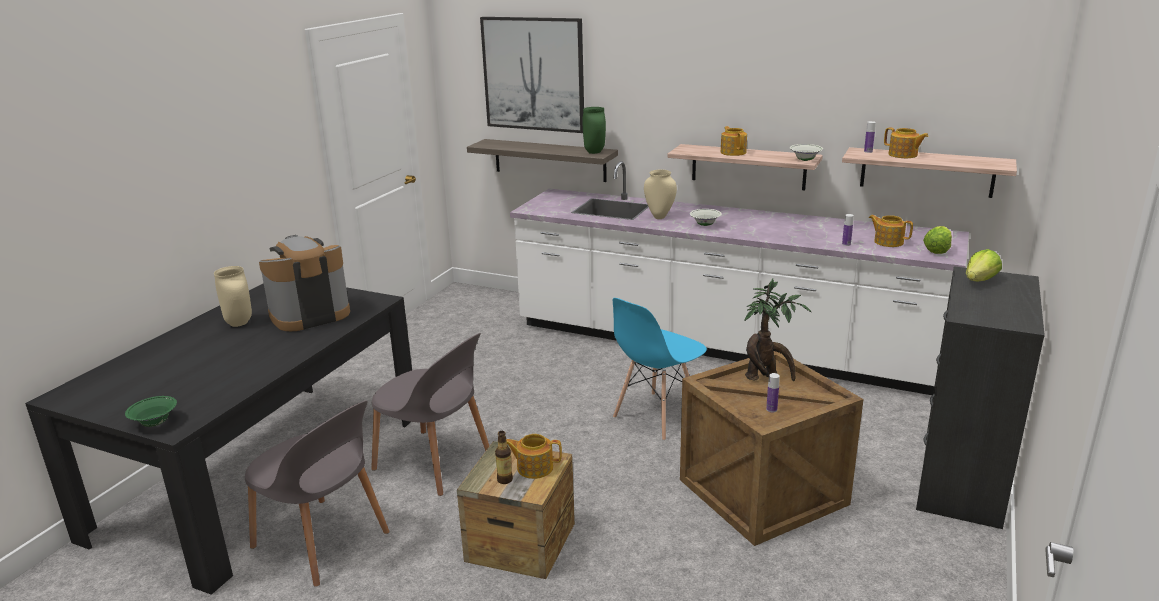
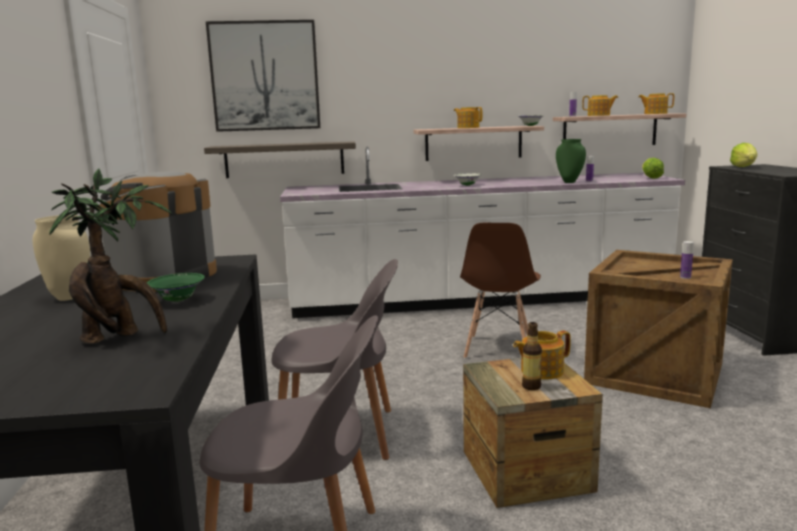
camera: 30 degrees left, 10 degrees down
green bowl [125,396,177,427] -> green bowl moved to [147,273,205,302]
green vase [583,107,606,154] -> green vase moved to [556,139,586,183]
blue chair [613,298,707,441] -> brown chair [460,223,541,359]
beige vase [644,170,677,219] -> none
potted plant [744,279,811,381] -> potted plant moved to [49,168,172,344]
teapot [869,215,913,247] -> teapot moved to [638,93,674,114]

